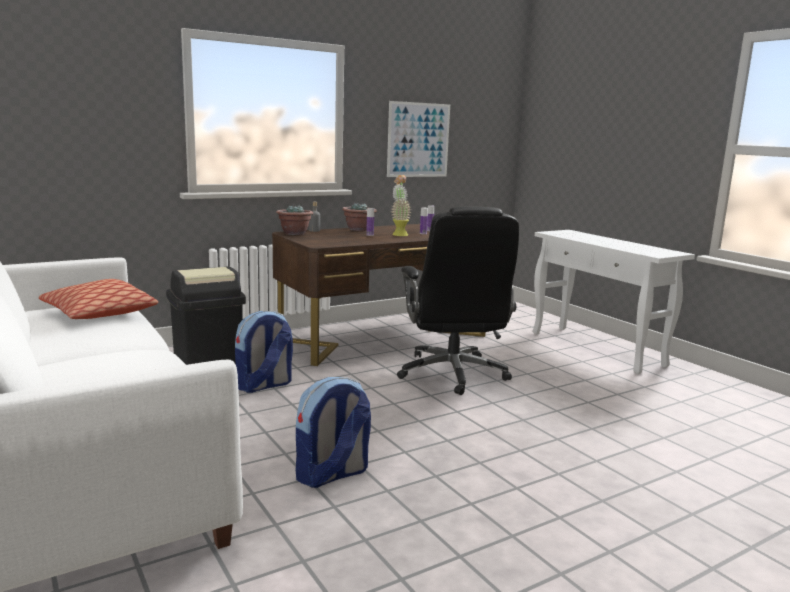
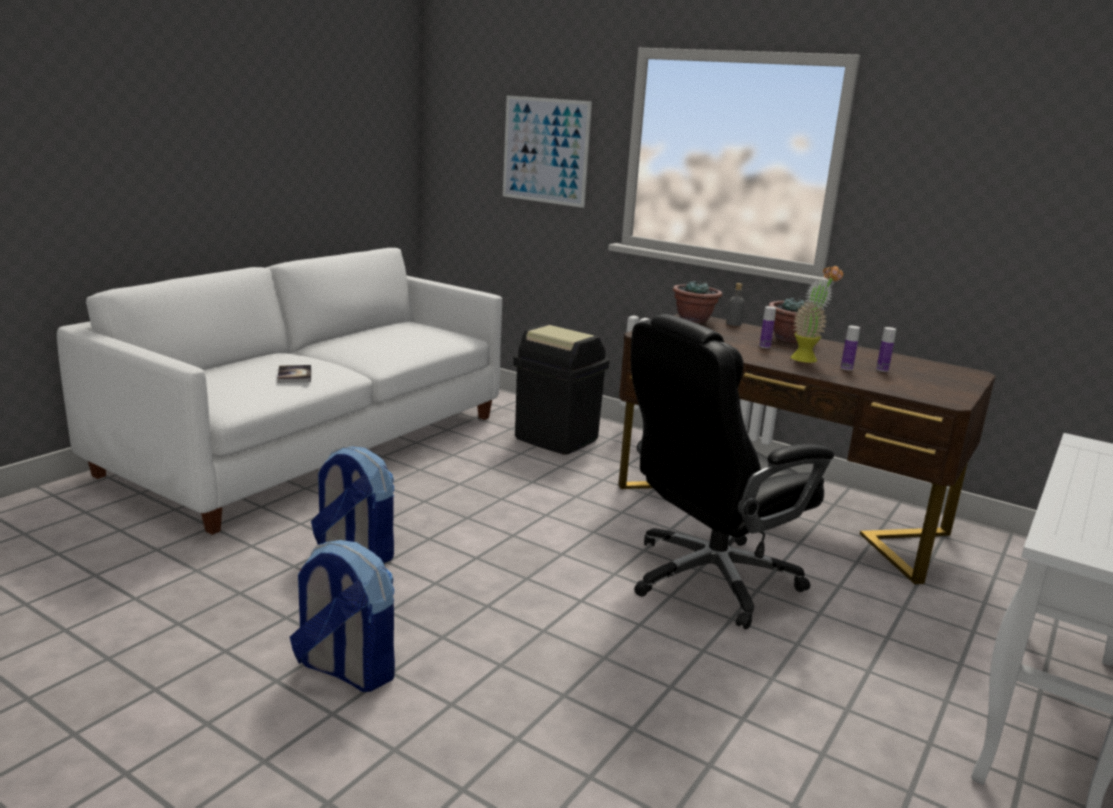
camera: 65 degrees right, 5 degrees up
pillow [39,279,158,319] -> none
backpack [235,311,293,393] -> backpack moved to [290,540,395,692]
picture [387,101,450,177] -> picture moved to [503,95,592,208]
none -> book [277,365,311,383]

